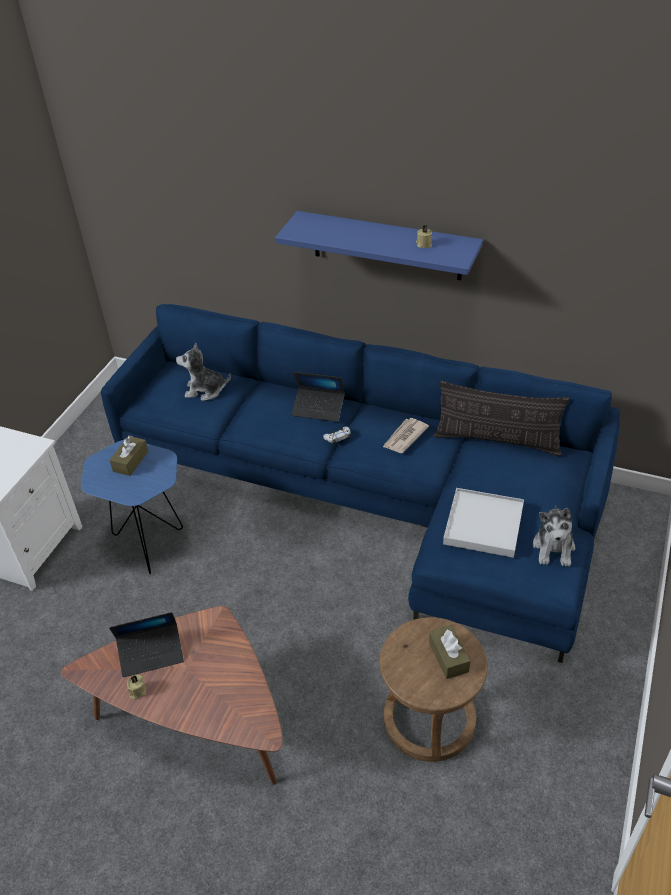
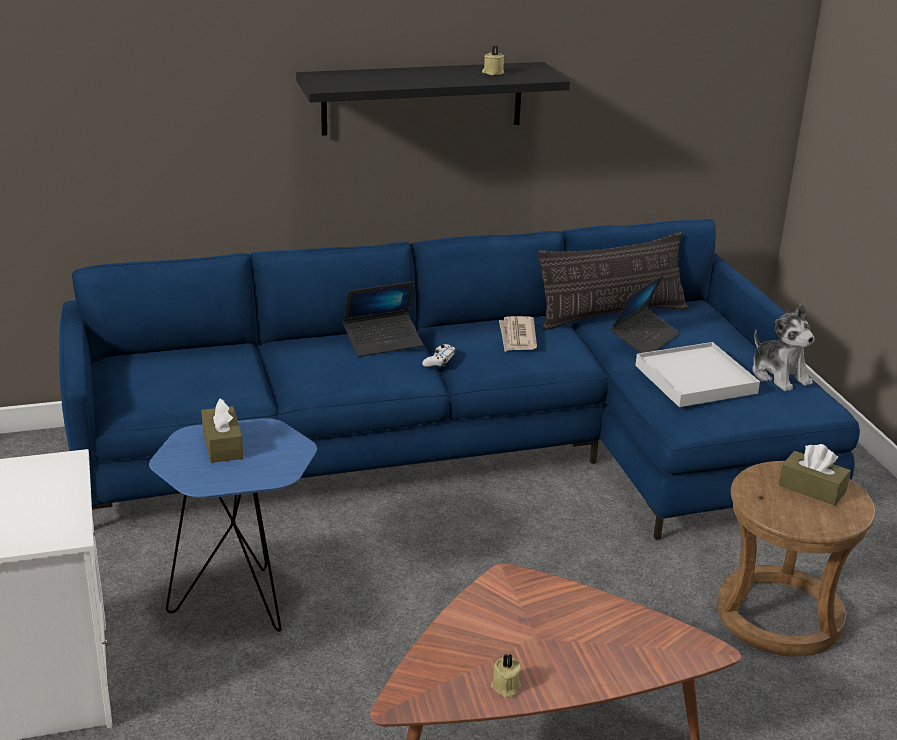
camera: 40 degrees left, 15 degrees down
laptop [109,612,184,677] -> laptop moved to [611,275,680,353]
plush toy [176,343,231,401] -> none
blue shelf [275,211,483,280] -> black shelf [296,62,570,136]

